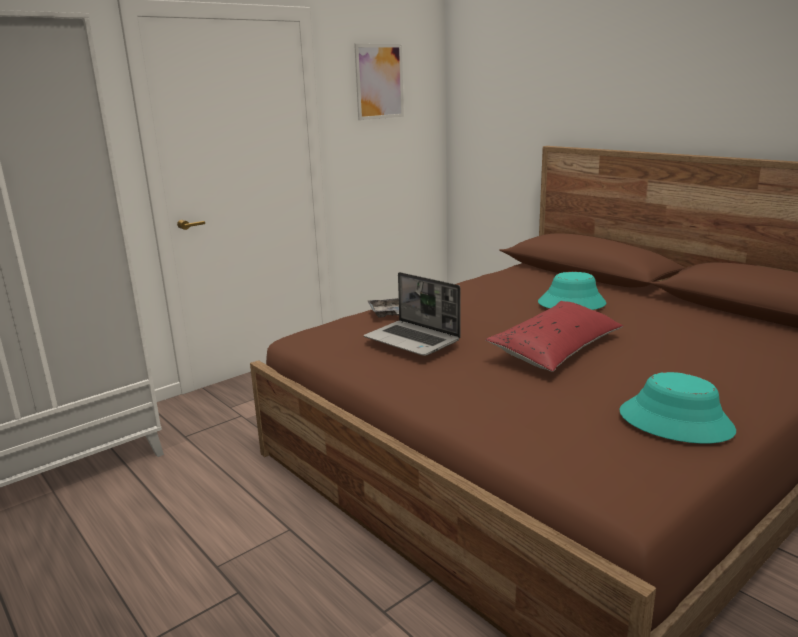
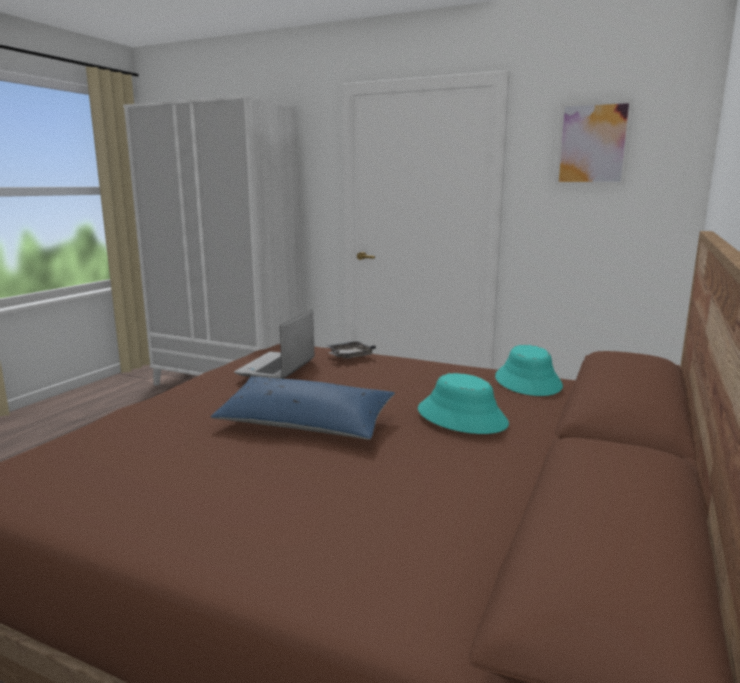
camera: 65 degrees right, 5 degrees down
red pillow [485,301,623,372] -> blue pillow [211,376,395,440]
turquoise hat [619,372,736,444] -> turquoise hat moved to [495,345,563,396]

